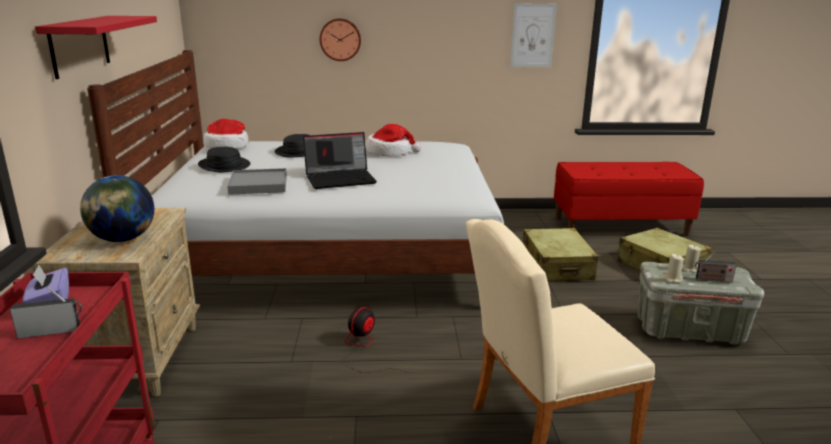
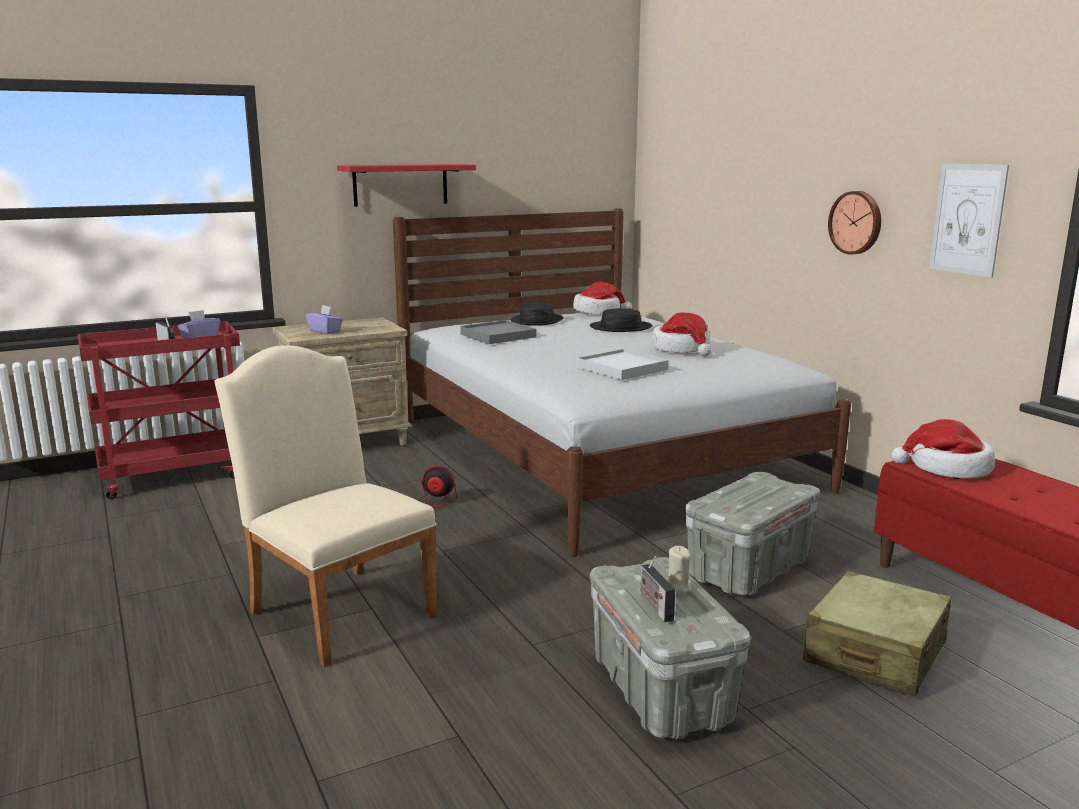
camera: 65 degrees right, 5 degrees down
globe [80,175,154,242] -> purple tissue box [306,305,343,334]
laptop [303,132,377,189] -> none
wall clock [319,18,361,61] -> wall clock moved to [828,191,881,255]
beige suitcase [523,228,599,281] -> grey storage box [685,472,820,596]
beige candle [664,254,684,283] -> none
none -> white tray [577,349,669,380]
none -> hat [891,419,995,478]

